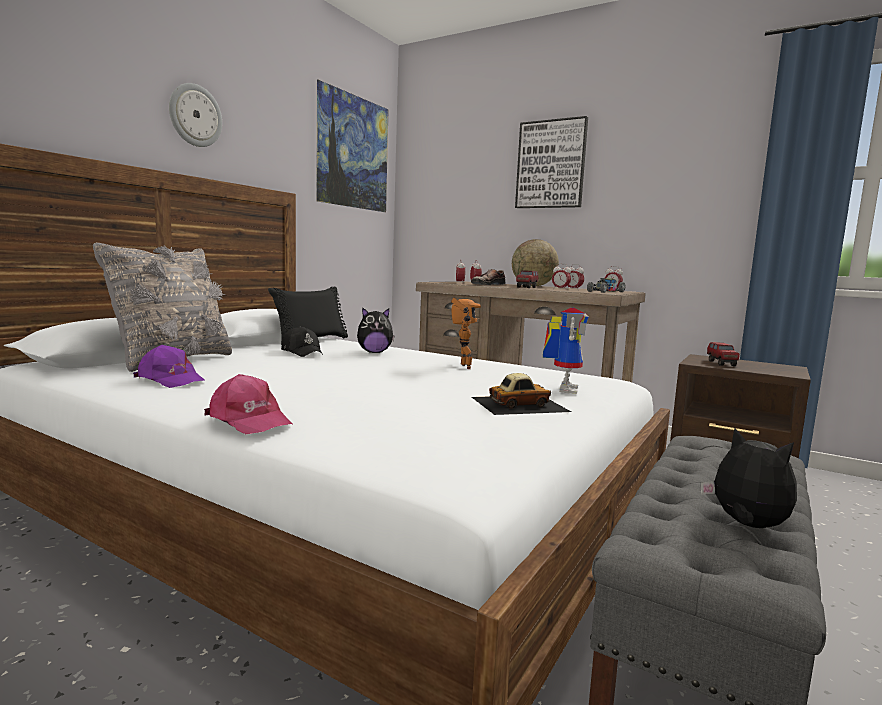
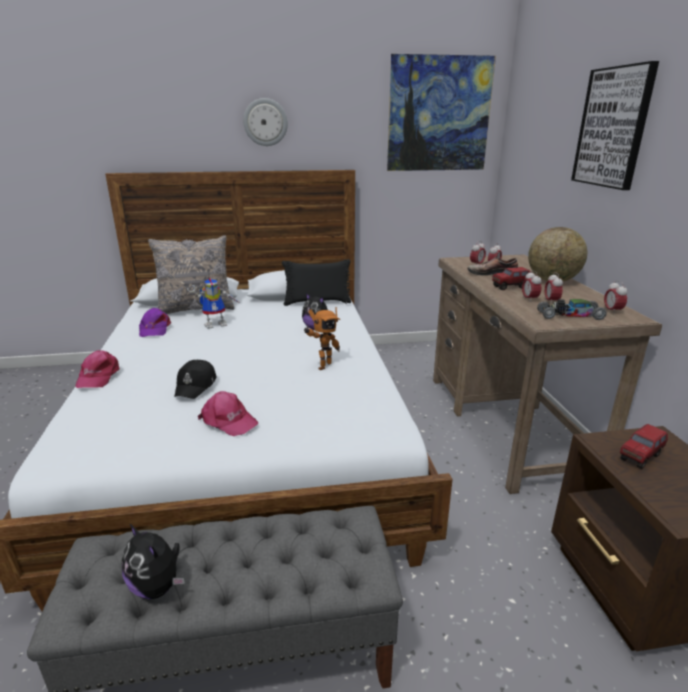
camera: 50 degrees right, 15 degrees up
black cap [281,326,323,357] -> black cap moved to [174,360,216,399]
toy car [472,373,571,415] -> pink cap [198,391,258,436]
toy robot [543,308,589,394] -> toy robot moved to [187,278,238,329]
plush toy [701,428,797,528] -> plush toy turned 120 degrees clockwise [122,524,185,599]

